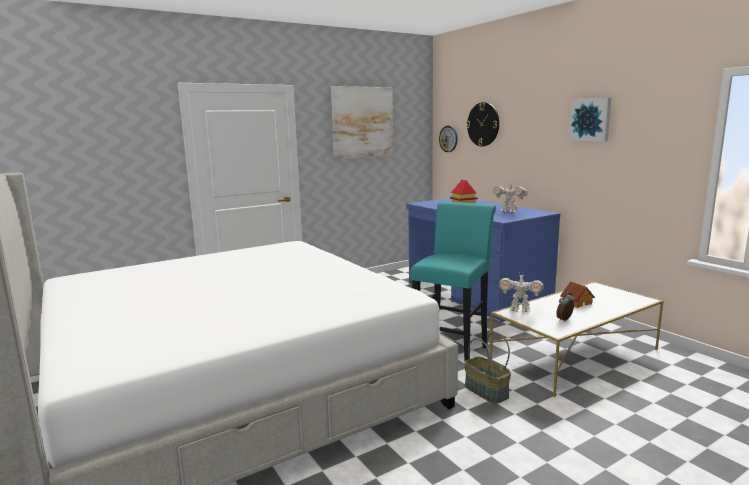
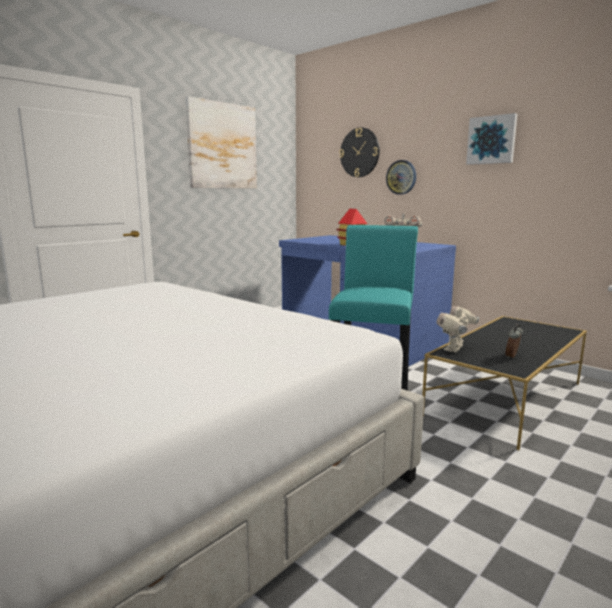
camera: 15 degrees left, 0 degrees up
wall clock [439,126,458,152] -> wall clock moved to [386,160,416,195]
basket [464,332,511,404] -> none
white coffee table [490,282,664,397] -> black coffee table [422,316,587,451]
toy robot [499,271,543,312] -> toy robot turned 120 degrees clockwise [436,305,479,352]
toy house [560,281,595,308] -> none

